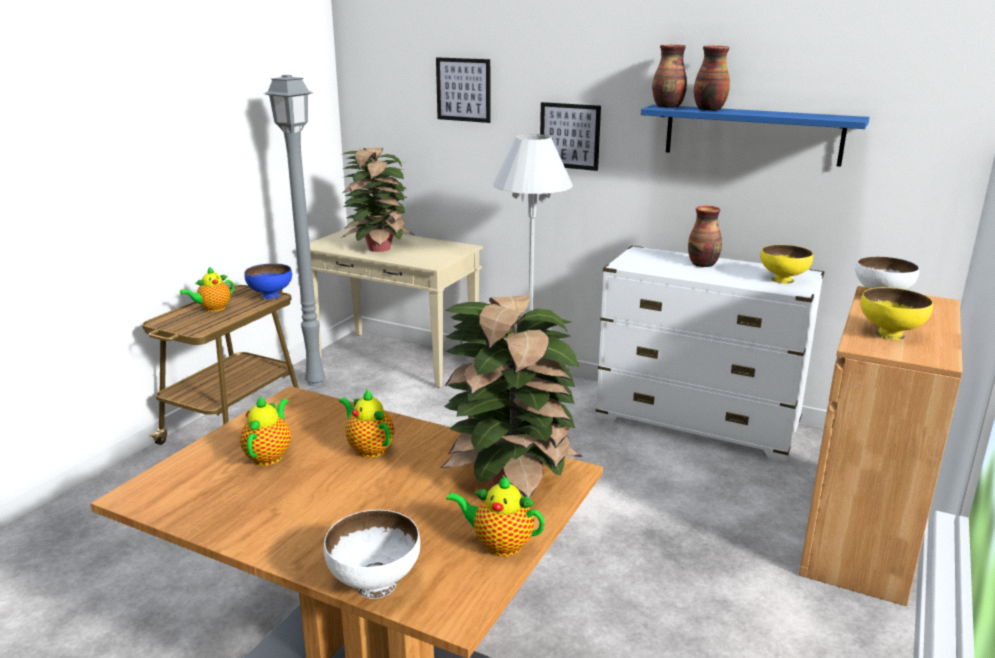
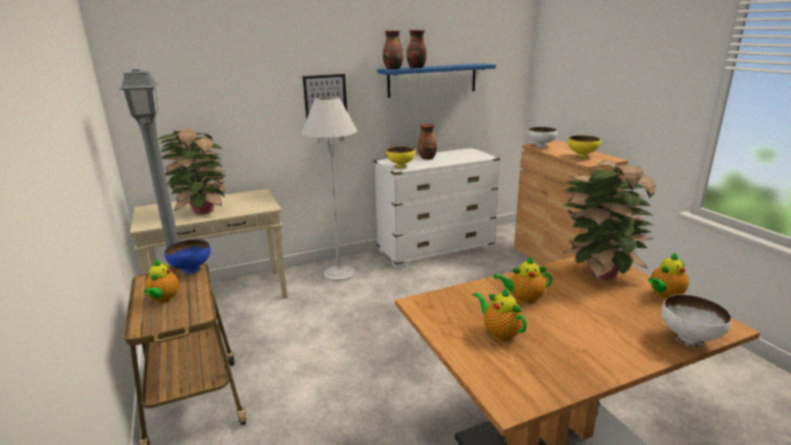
camera: 50 degrees left, 0 degrees up
picture [436,57,491,123] -> none
yellow bowl [760,245,813,284] -> yellow bowl moved to [386,146,415,169]

